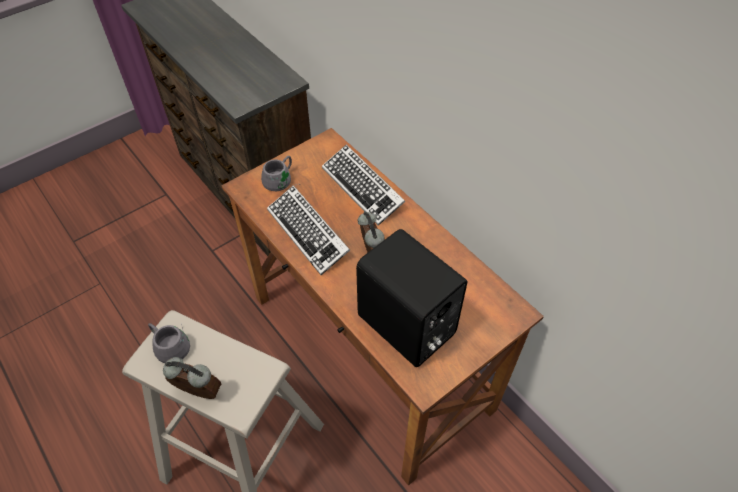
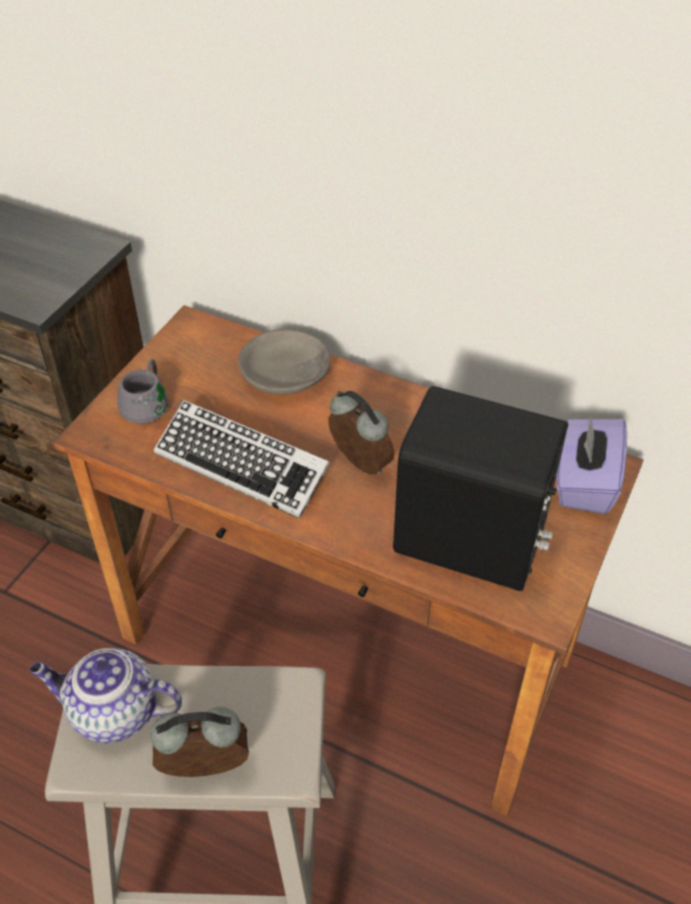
camera: 25 degrees left, 5 degrees down
grey mug [148,323,190,363] -> teapot [30,648,182,743]
keyboard [322,144,405,226] -> grey bowl [238,329,330,395]
none -> purple tissue box [556,416,627,514]

